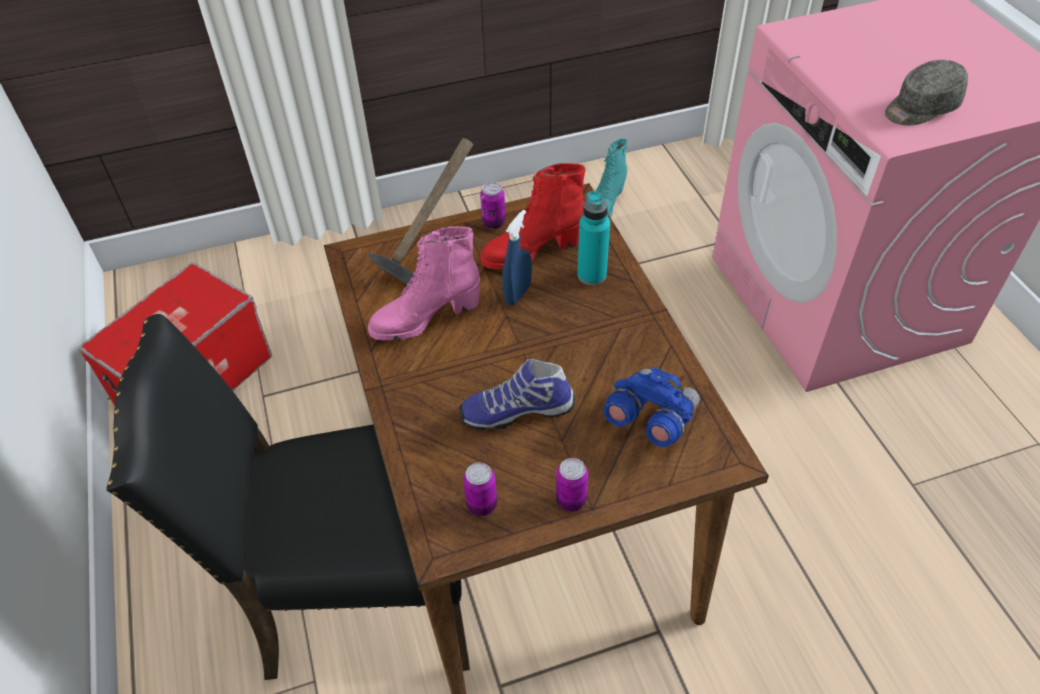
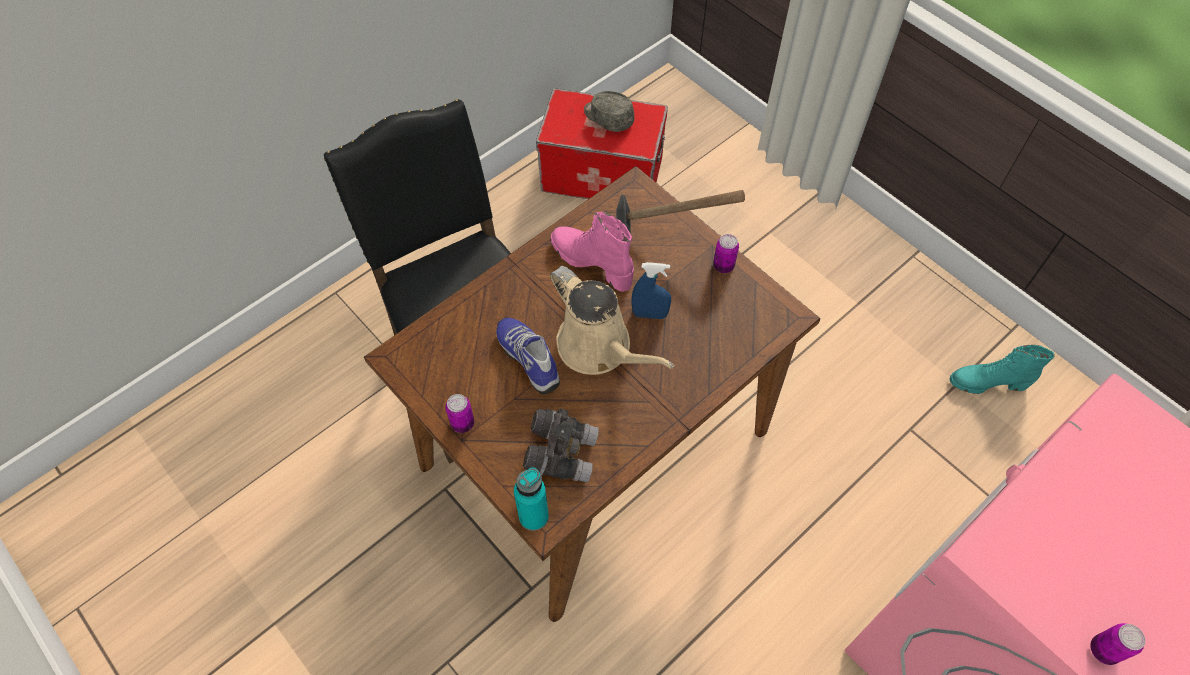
camera: 65 degrees right, 10 degrees up
can [463,463,497,516] -> can moved to [1090,623,1145,665]
red boot [480,163,586,270] -> none
turquoise bottle [577,191,610,285] -> turquoise bottle moved to [514,468,549,531]
blue binoculars [603,367,700,447] -> grey binoculars [523,408,599,483]
grey cap [885,60,968,125] -> grey cap moved to [584,91,634,132]
none -> beige watering can [550,266,675,375]

